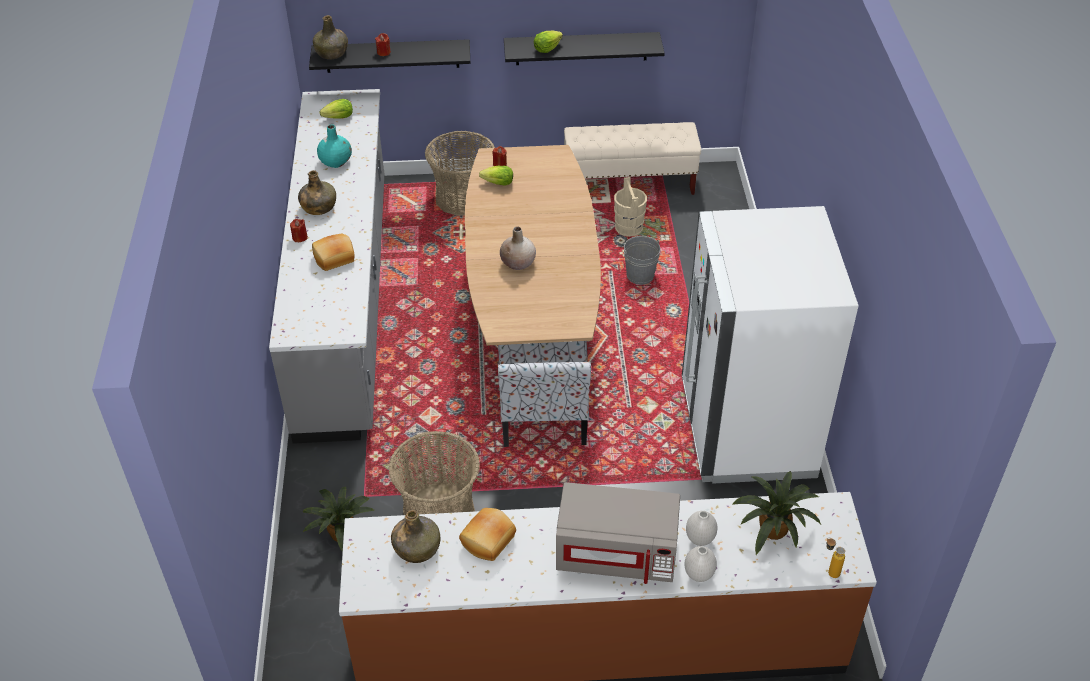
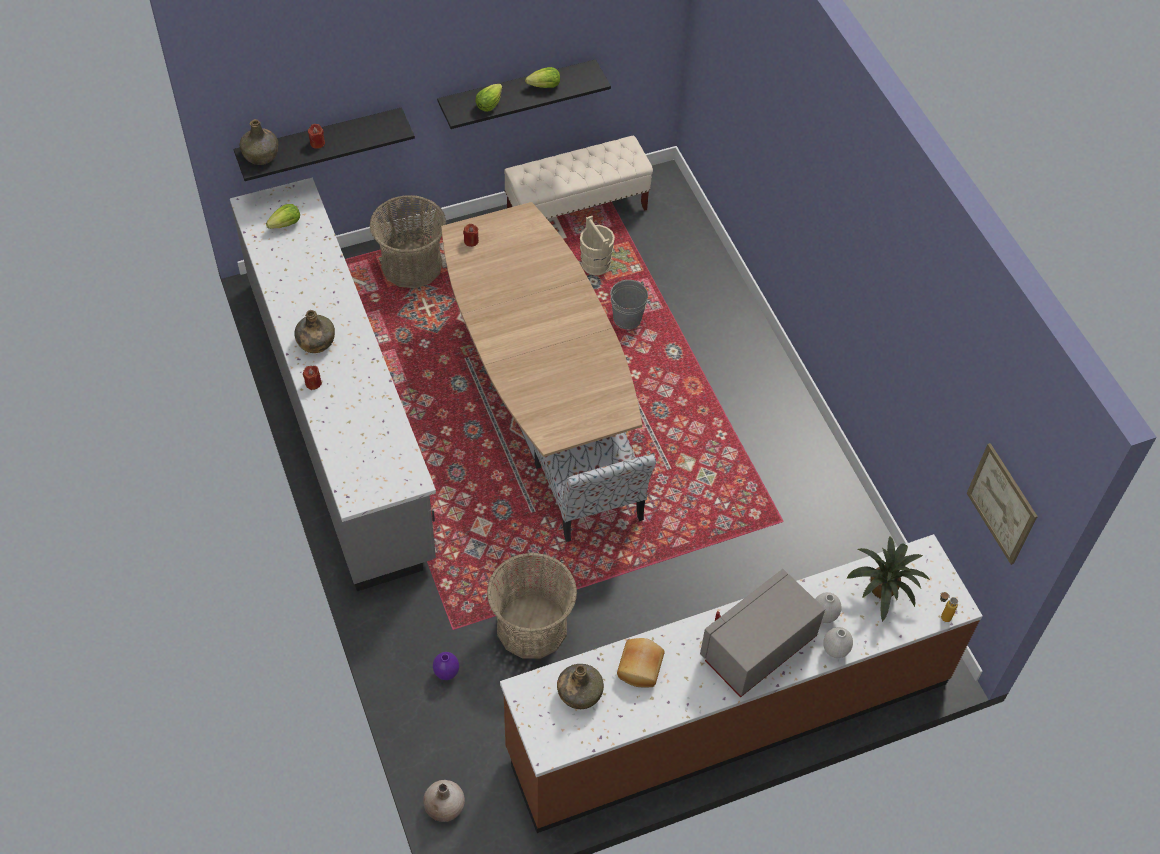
camera: 20 degrees left, 10 degrees up
potted plant [303,487,374,552] -> purple vase [433,652,459,680]
bread [312,234,355,271] -> none
turquoise vase [317,125,352,168] -> none
lettuce [479,166,513,186] -> lettuce moved to [525,67,560,88]
beige vase [500,227,536,270] -> beige vase moved to [423,780,465,822]
grey microwave [556,482,680,584] -> grey microwave turned 150 degrees clockwise [700,569,825,697]
white fridge [682,206,858,484] -> none
none -> picture [967,443,1038,565]

